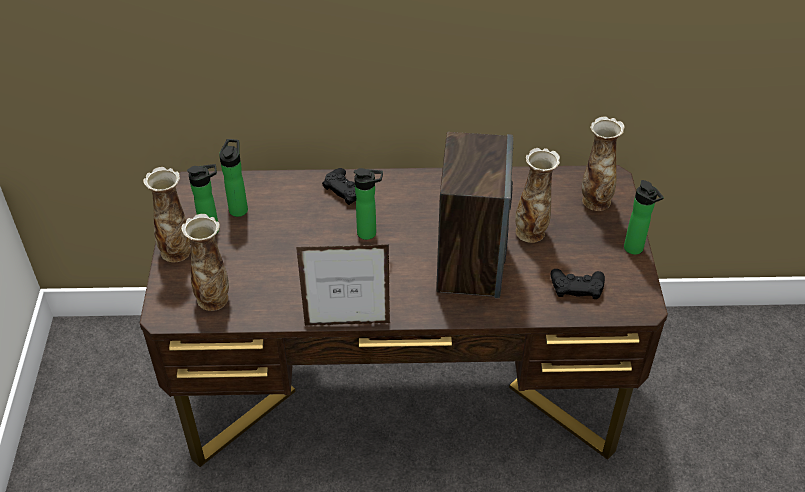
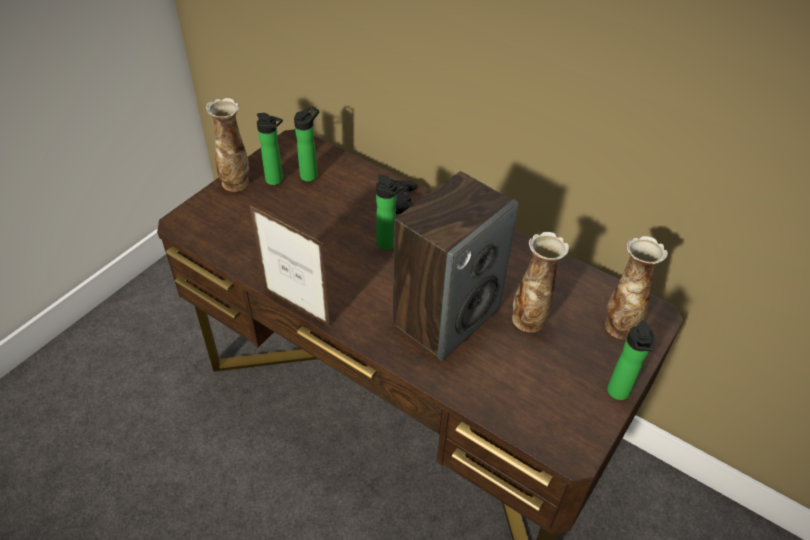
camera: 35 degrees right, 0 degrees up
vase [181,214,229,311] -> none
black game controller [551,269,605,299] -> none

